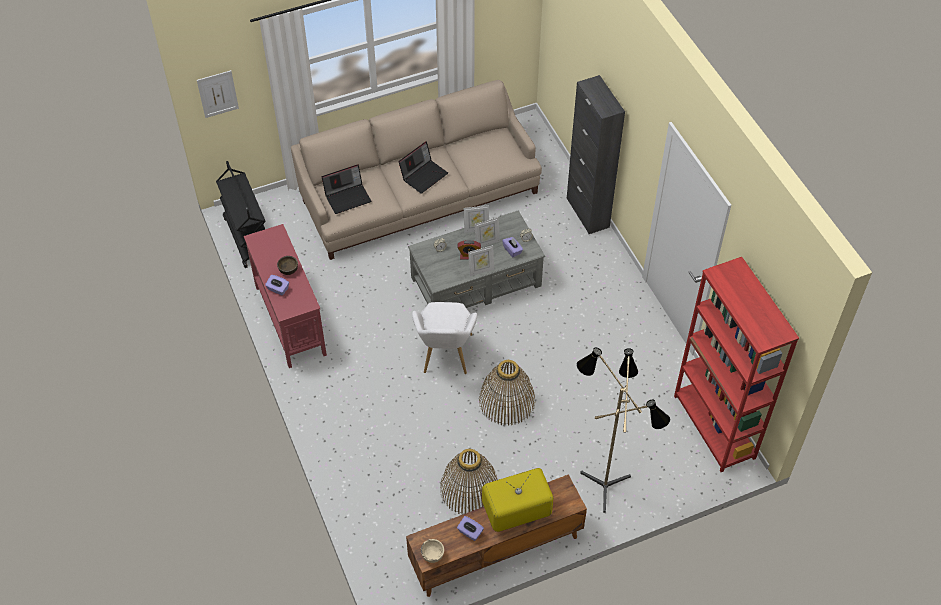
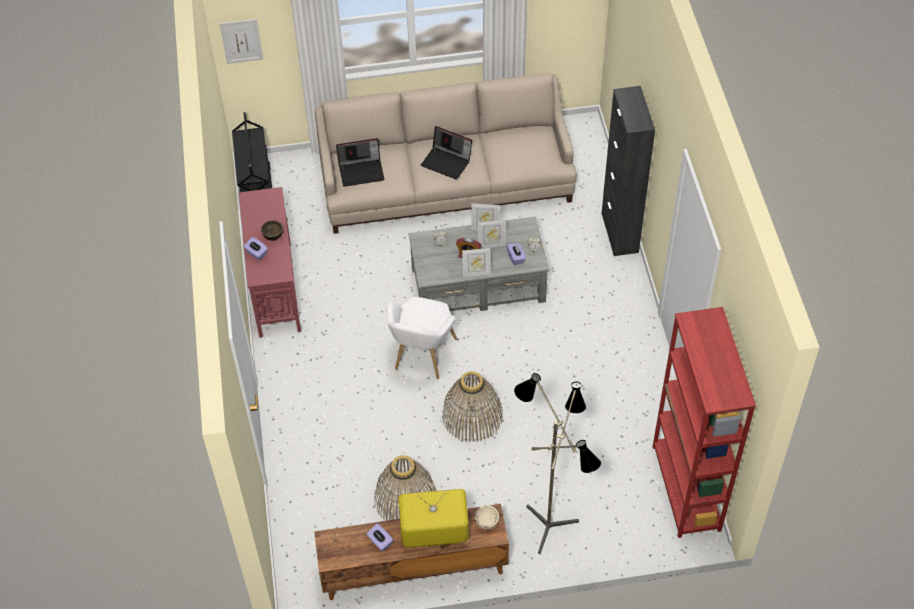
camera: 15 degrees right, 0 degrees up
laptop [399,141,448,194] -> laptop turned 60 degrees clockwise [421,126,472,180]
beige bowl [421,539,444,563] -> beige bowl moved to [475,505,499,530]

